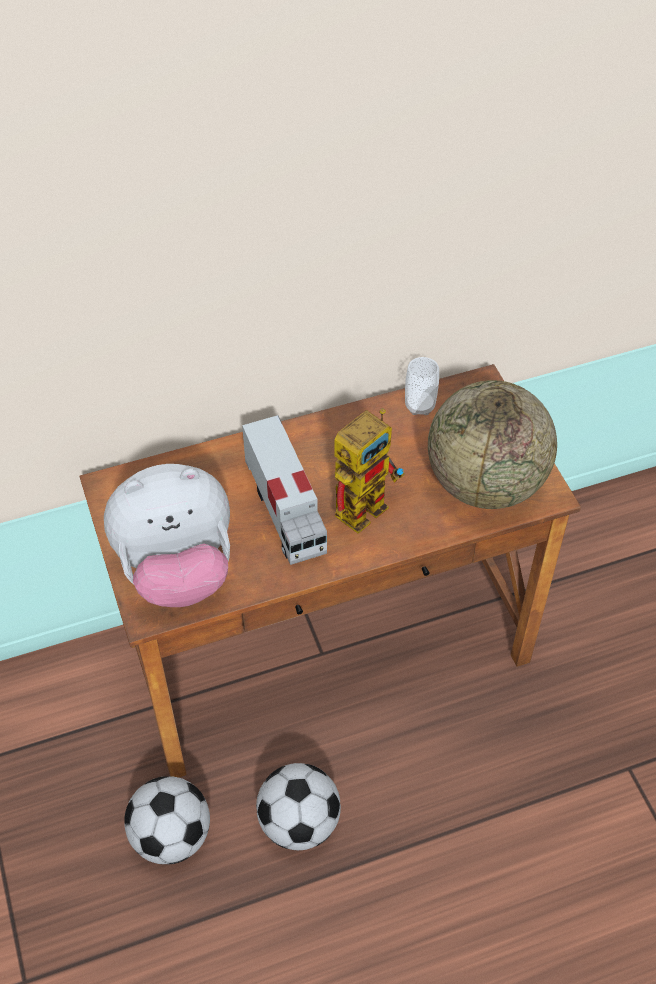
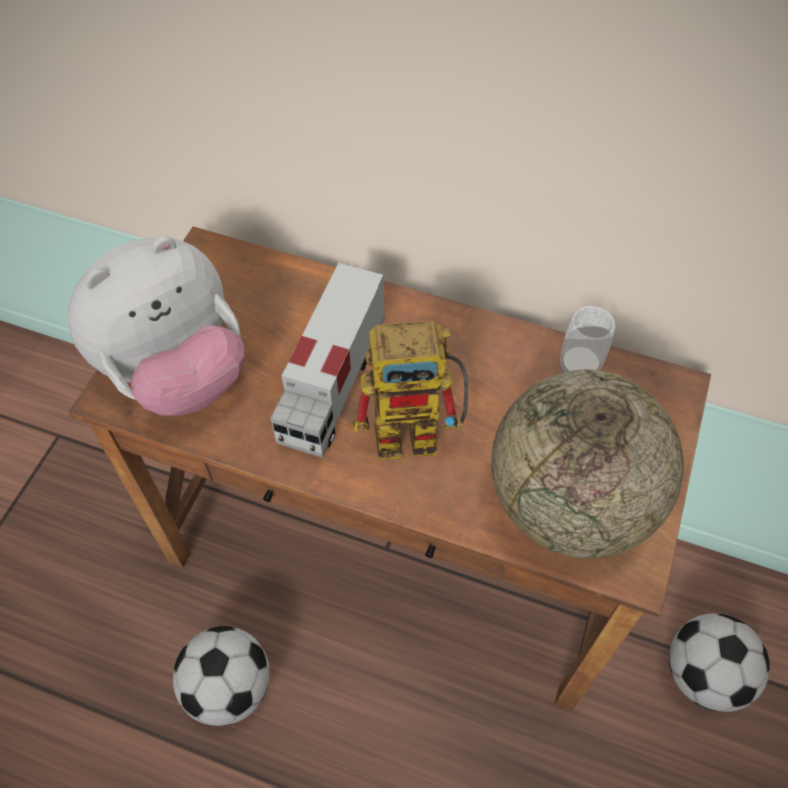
camera: 40 degrees right, 5 degrees up
plush toy [104,464,230,607] -> plush toy turned 60 degrees counterclockwise [68,236,244,416]
football [124,776,210,864] -> football moved to [669,614,770,712]

